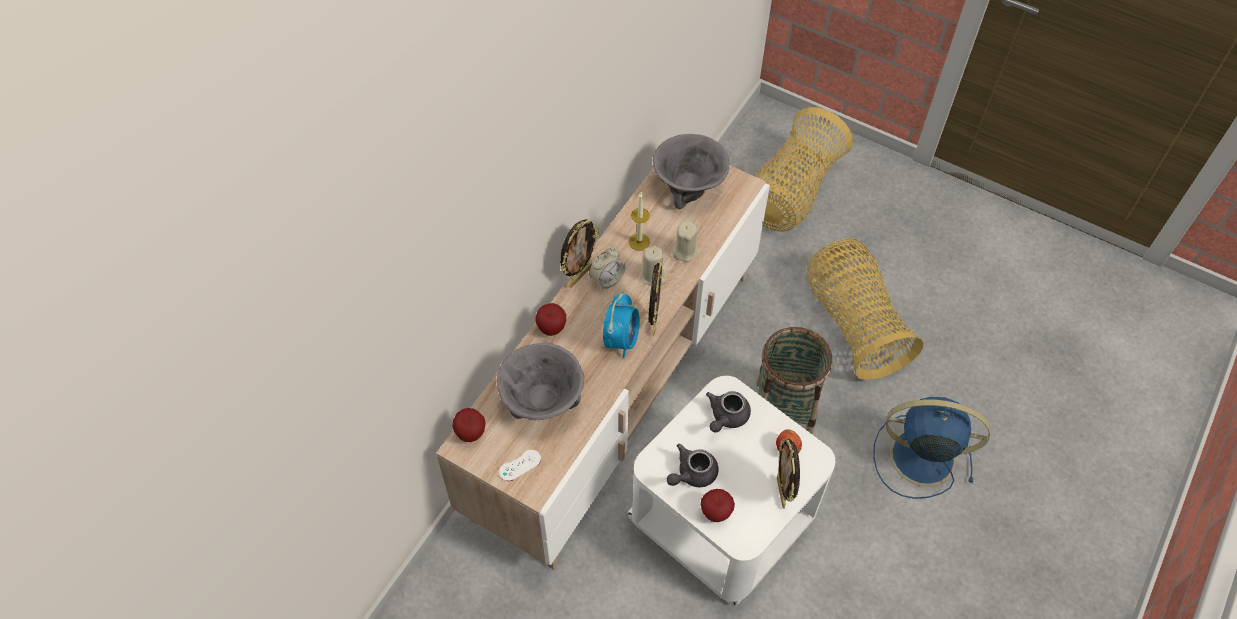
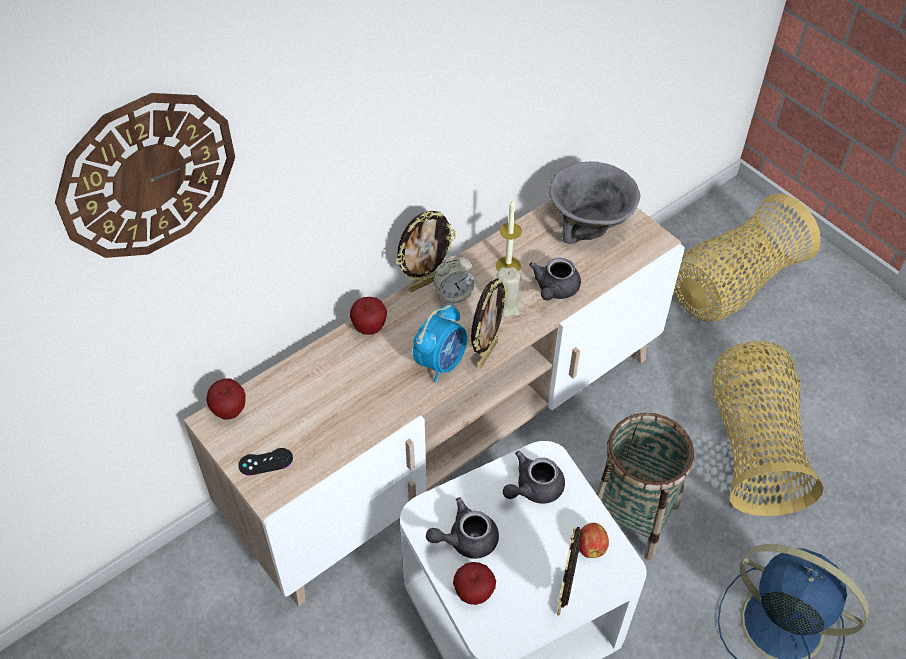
camera: 20 degrees right, 5 degrees down
grey bowl [497,343,584,420] -> none
white game controller [499,450,541,481] -> black game controller [238,448,293,476]
beige candle [672,221,697,262] -> grey teapot [529,258,581,301]
none -> wall clock [55,93,235,258]

